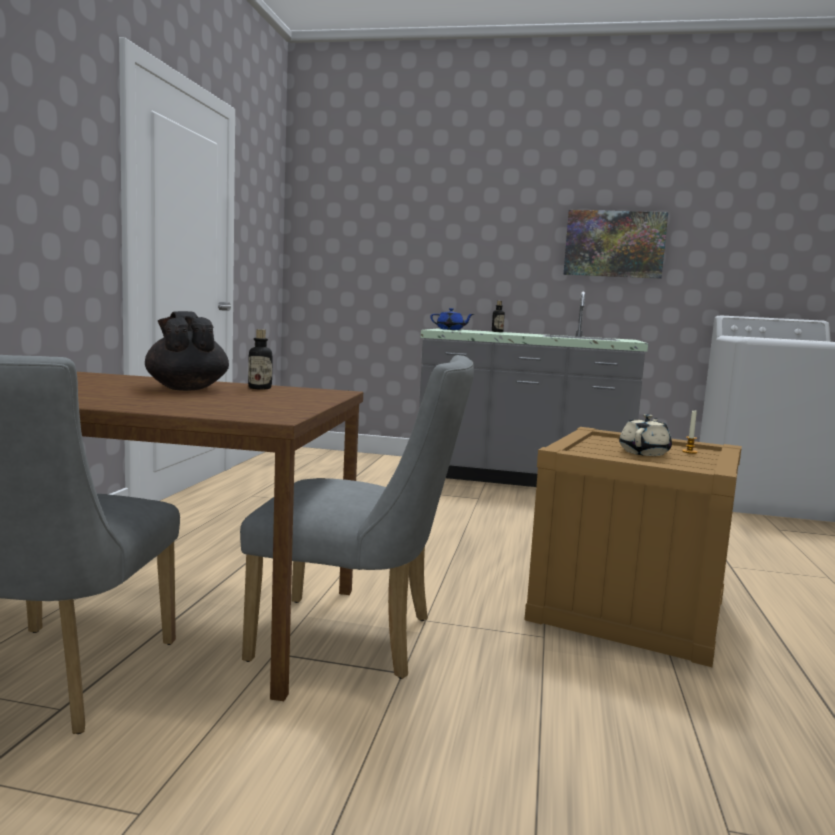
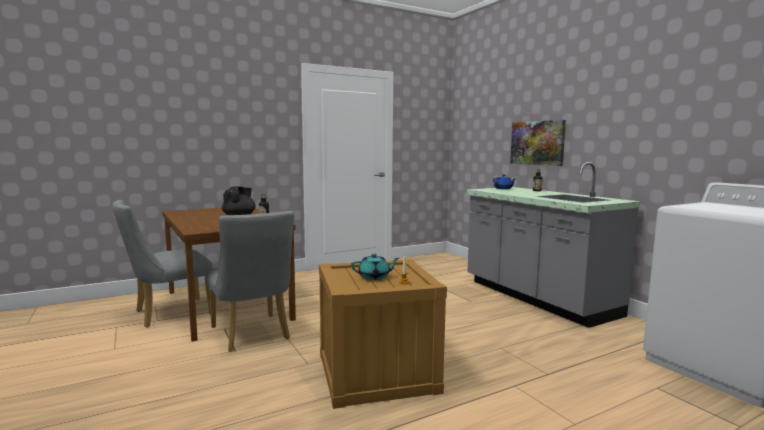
camera: 50 degrees right, 0 degrees up
picture [563,210,668,279] -> picture moved to [510,120,566,166]
beige teapot [619,414,672,456] -> turquoise teapot [351,254,399,280]

